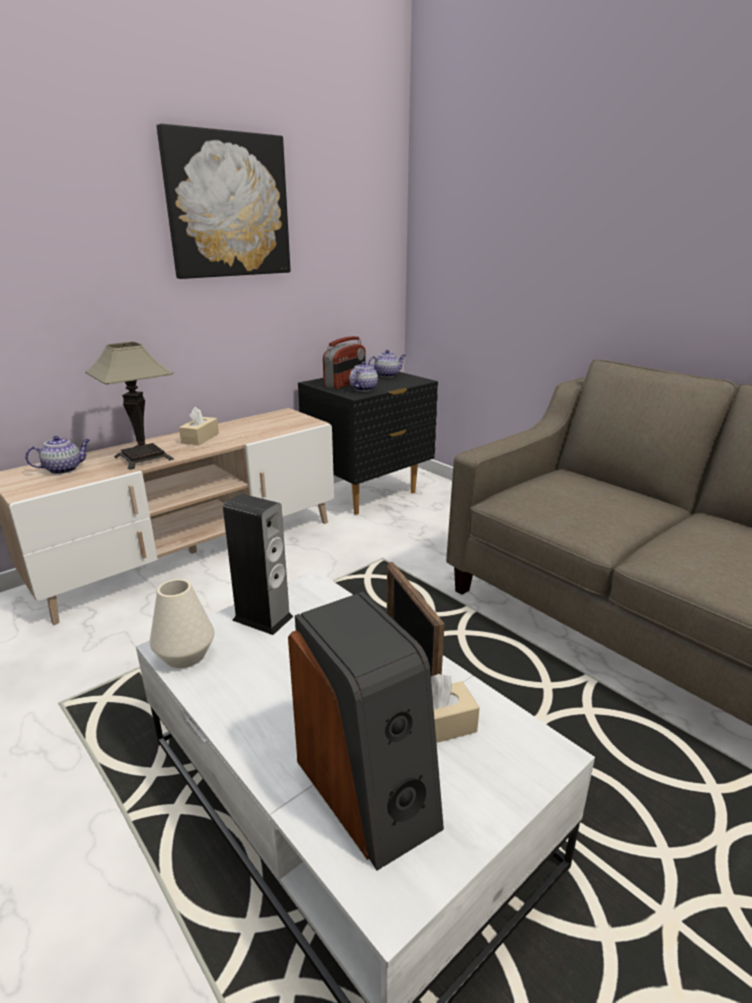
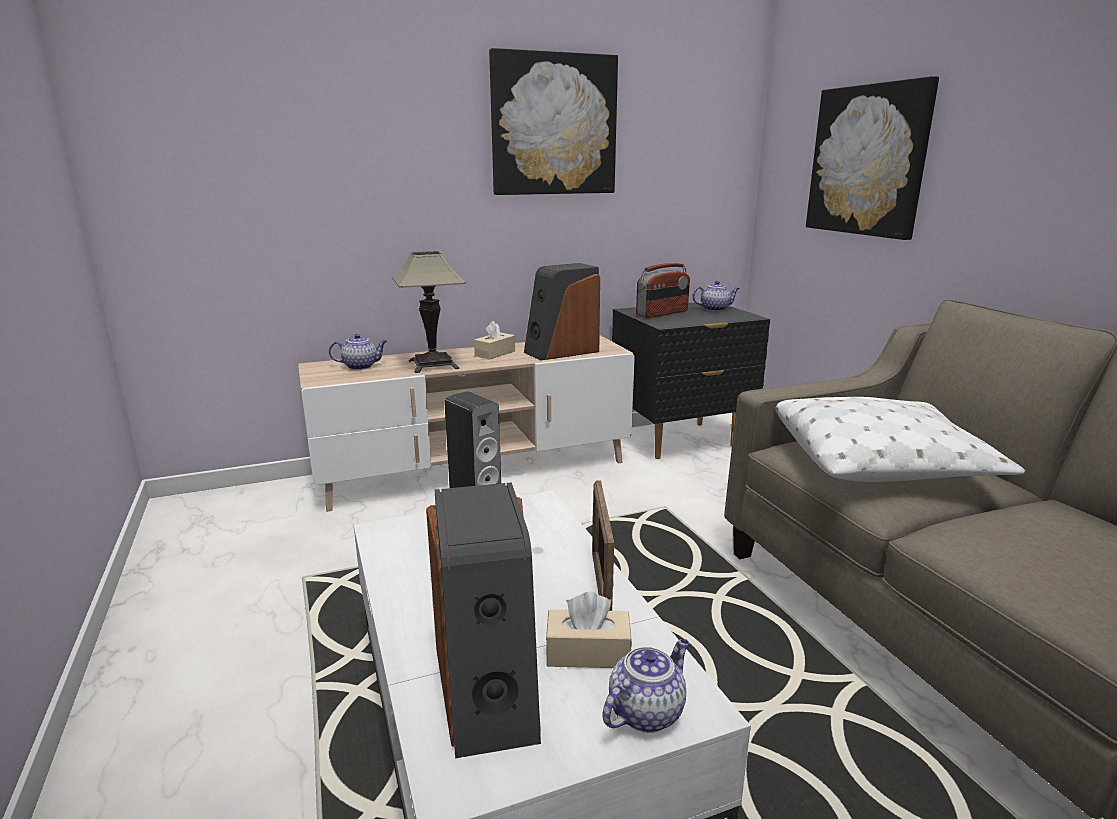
camera: 20 degrees right, 5 degrees down
white vase [150,579,214,668] -> none
teapot [349,361,378,391] -> teapot moved to [602,639,689,733]
none -> speaker [524,263,600,361]
none -> white pillow [776,397,1025,482]
none -> picture [806,76,939,240]

